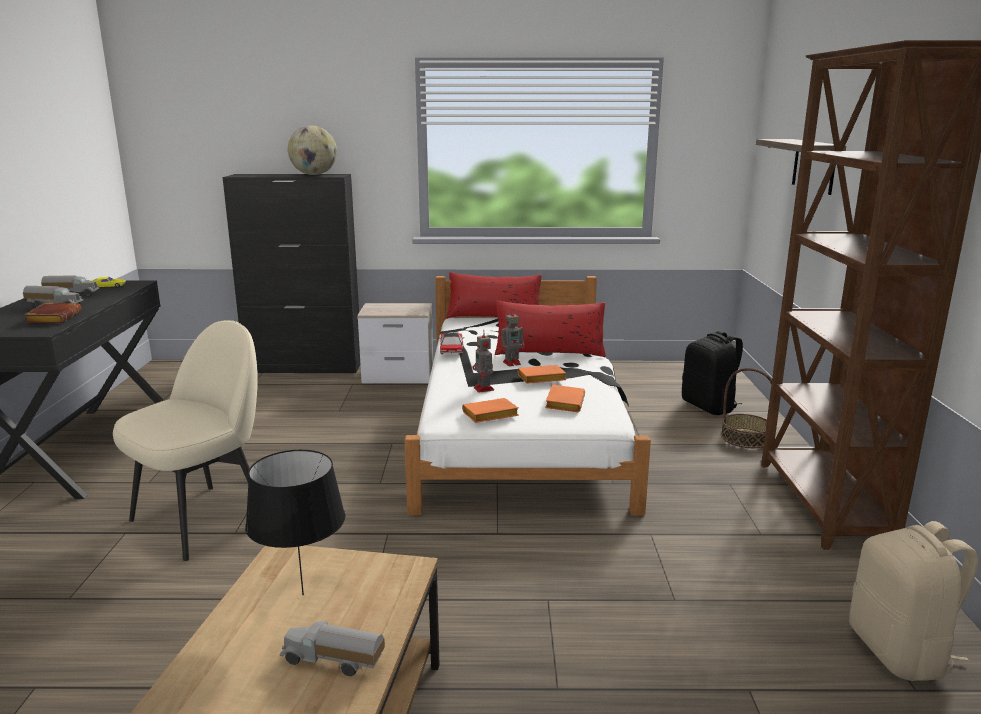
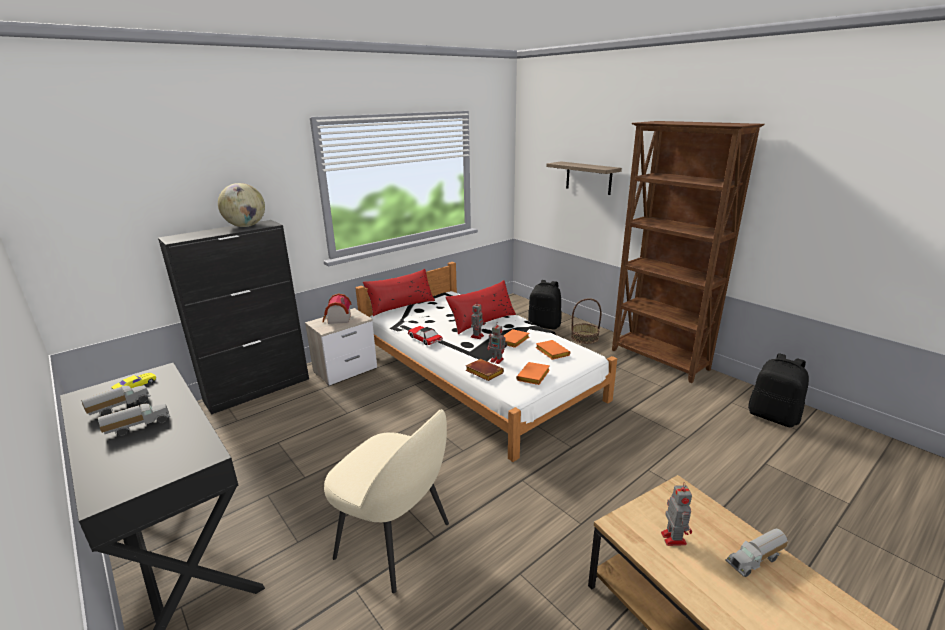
camera: 40 degrees left, 5 degrees up
brown book [24,303,81,323] -> brown book moved to [465,359,504,381]
beige chair [113,320,258,561] -> beige chair turned 120 degrees clockwise [324,409,449,593]
black table lamp [245,450,345,595] -> toy robot [661,482,692,546]
beige backpack [849,521,978,681] -> black backpack [748,353,809,427]
none -> toy house [323,294,351,324]

